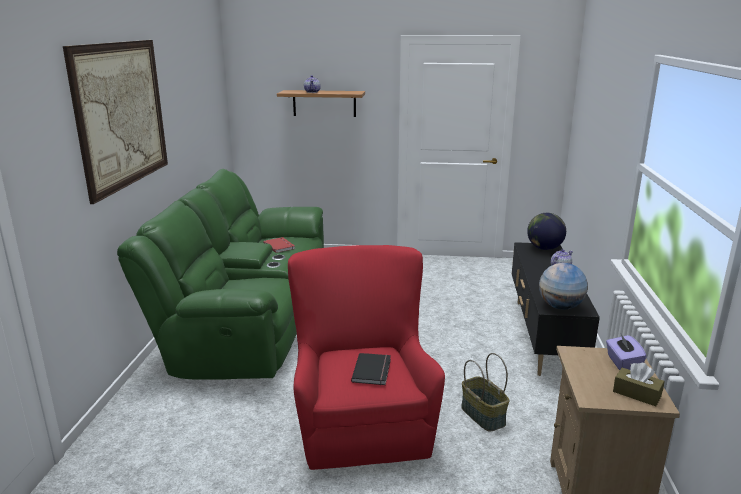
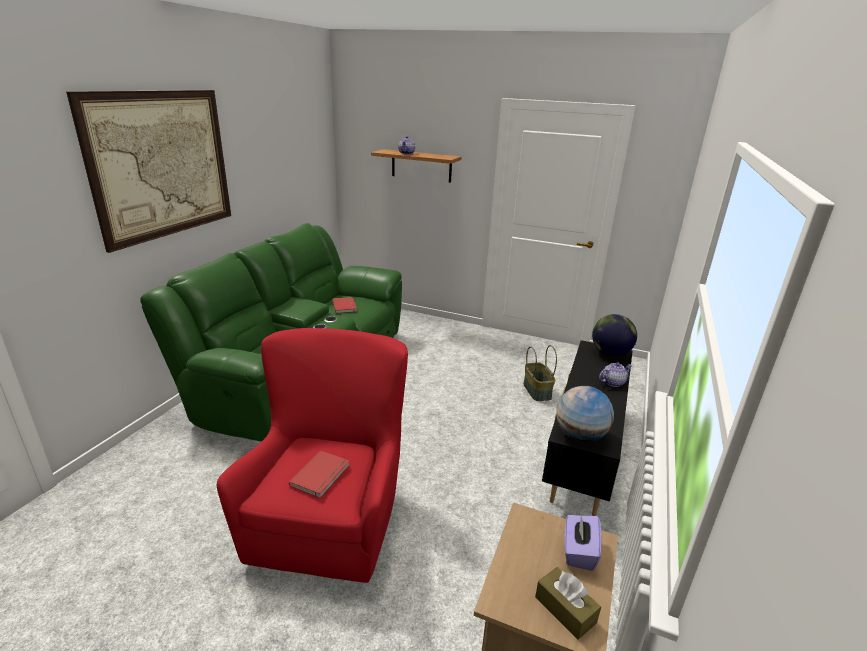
camera: 15 degrees right, 5 degrees up
black book [351,353,391,385] -> red book [289,450,350,498]
basket [461,353,509,431] -> basket moved to [523,345,557,401]

